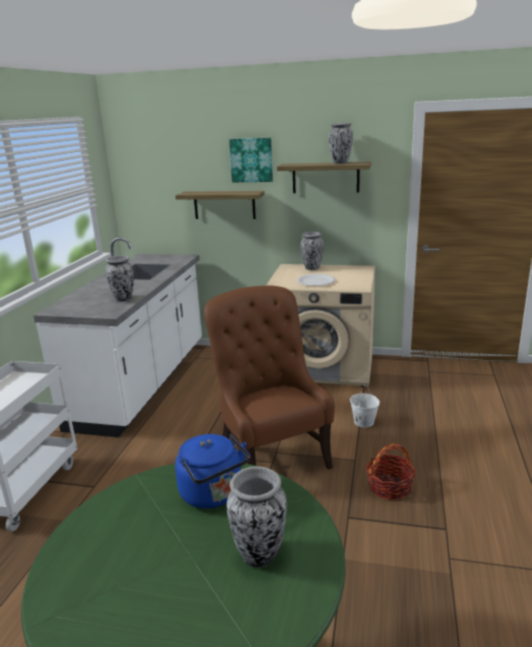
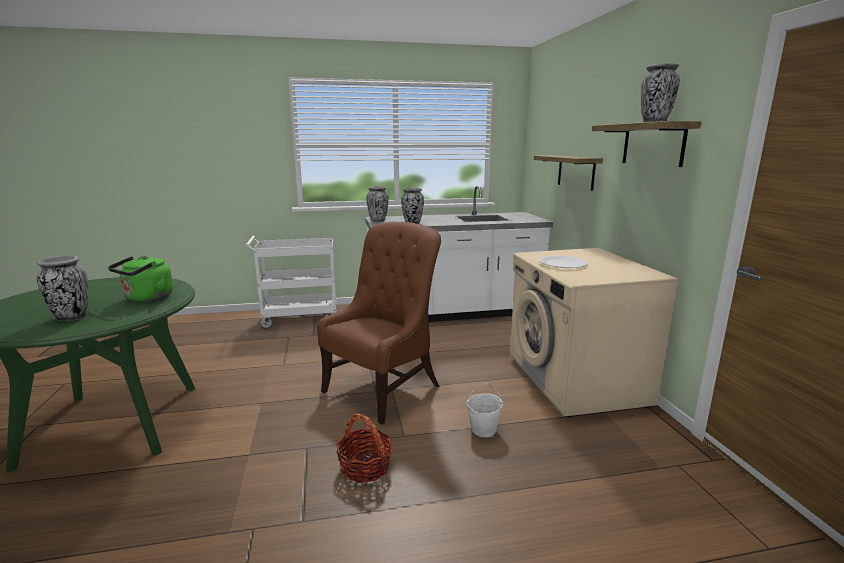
camera: 65 degrees right, 5 degrees down
blue kettle [175,434,250,509] -> green kettle [108,256,173,302]
picture [229,138,273,182] -> none
vase [300,232,324,270] -> vase moved to [366,186,389,222]

